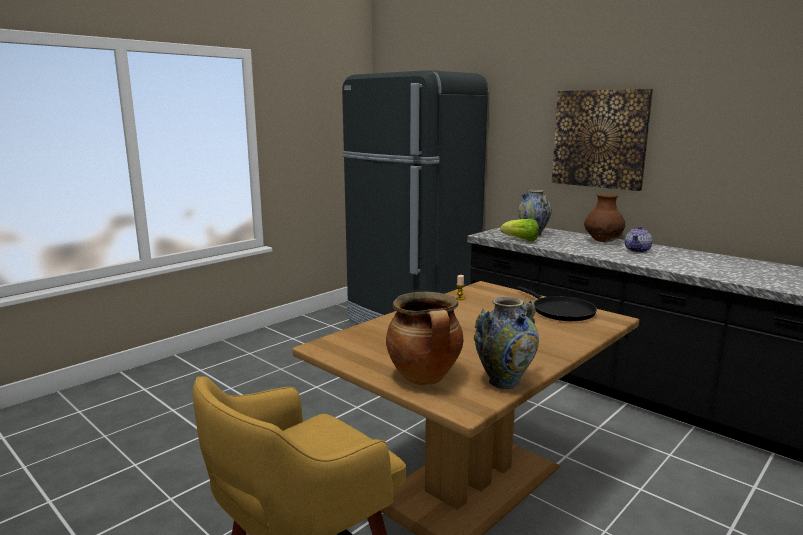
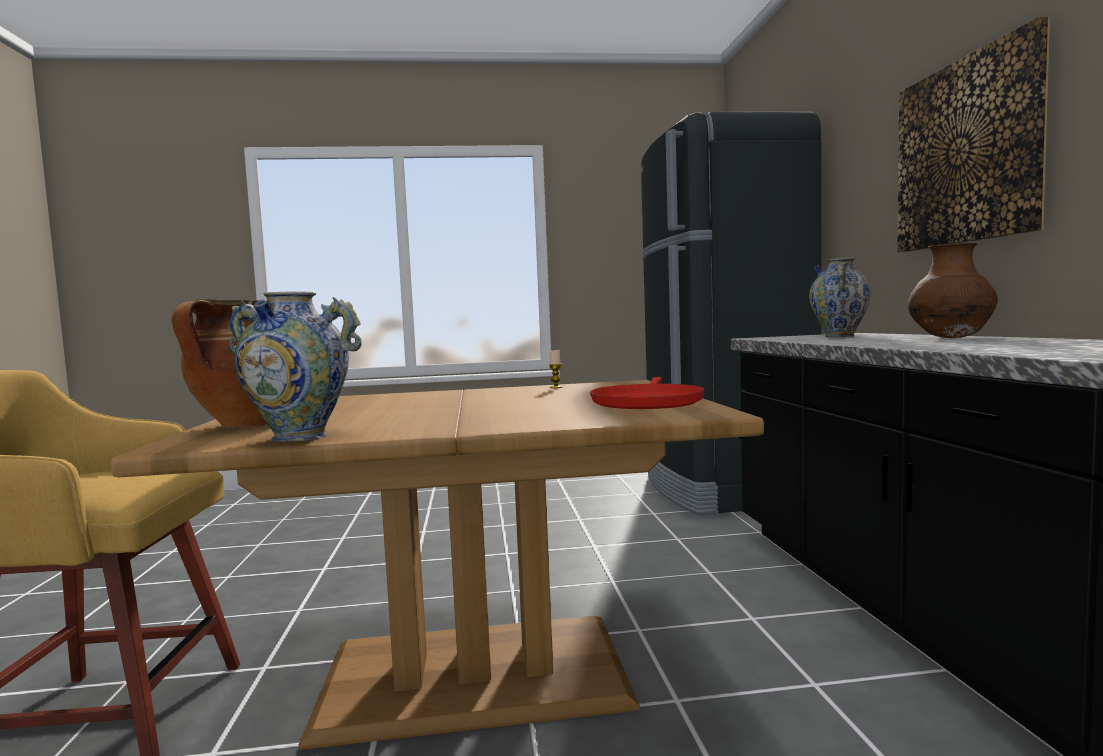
camera: 40 degrees right, 10 degrees down
lettuce [501,219,539,241] -> none
black frying pan [517,286,597,321] -> red frying pan [590,377,705,409]
teapot [625,226,653,253] -> none

